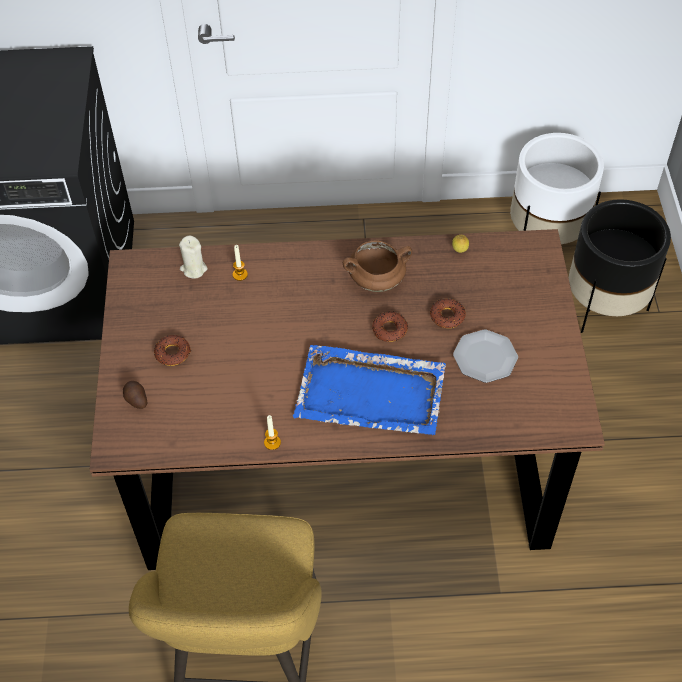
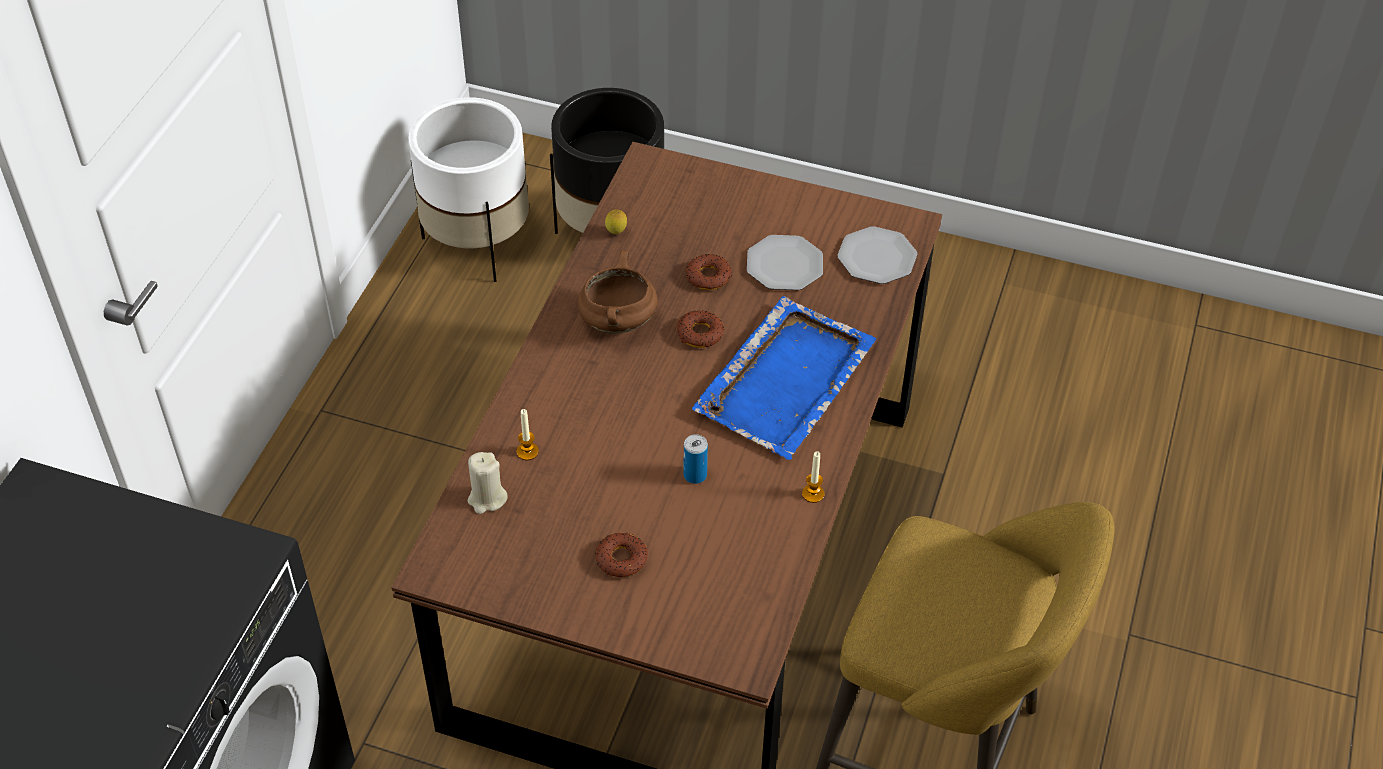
camera: 70 degrees left, 5 degrees down
potato [123,381,147,409] -> none
none -> can [683,434,708,484]
none -> plate [837,226,917,284]

